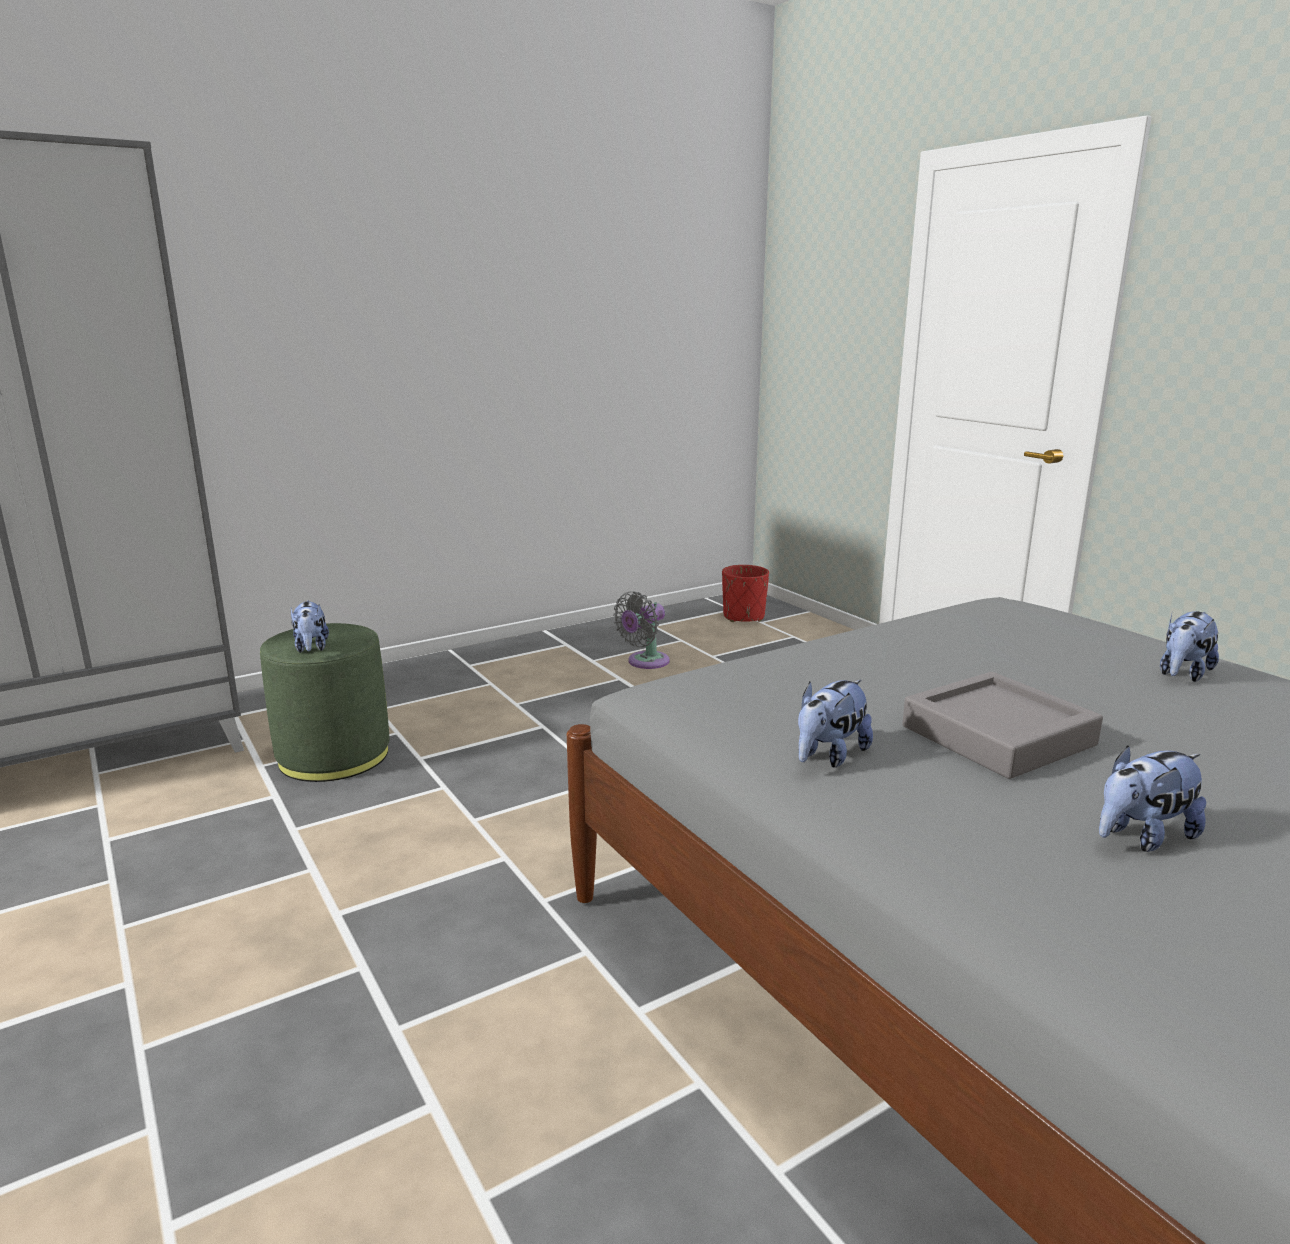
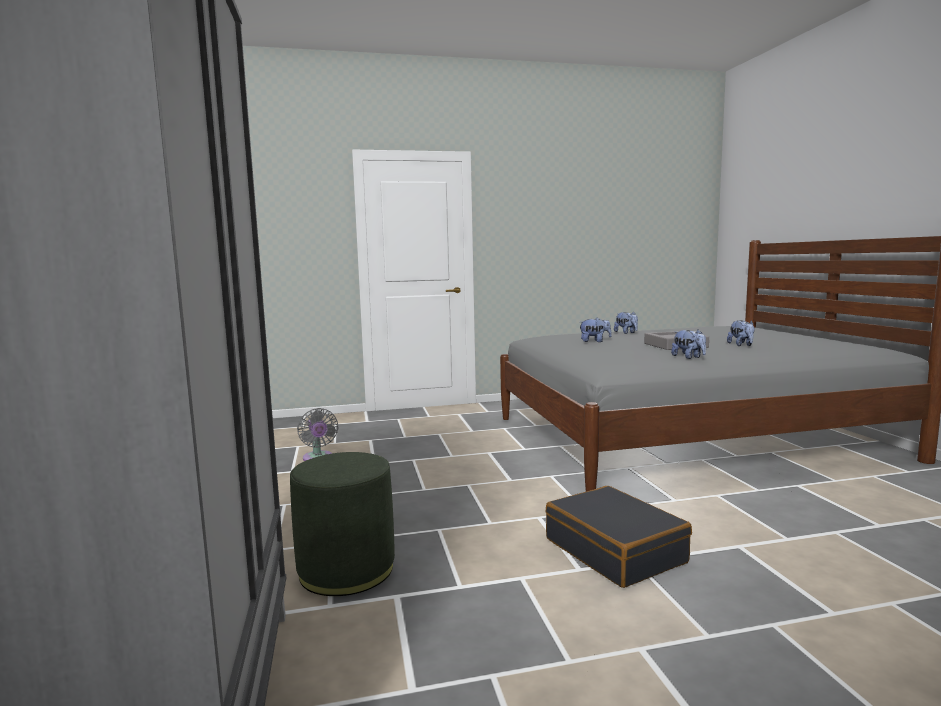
camera: 70 degrees left, 10 degrees down
plush toy [291,601,329,653] -> plush toy moved to [580,318,612,342]
red planter [722,565,769,622] -> none
none -> black suitcase [545,486,692,588]

